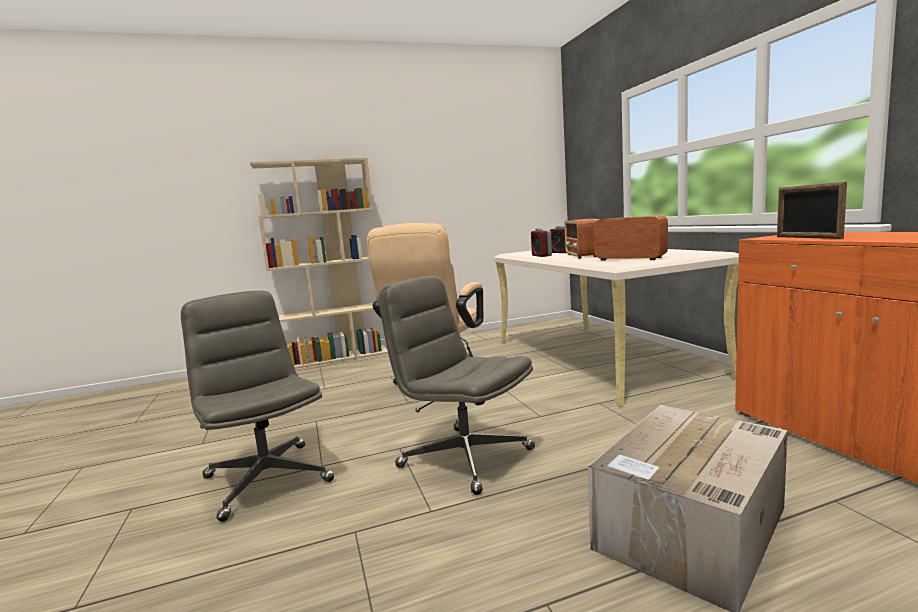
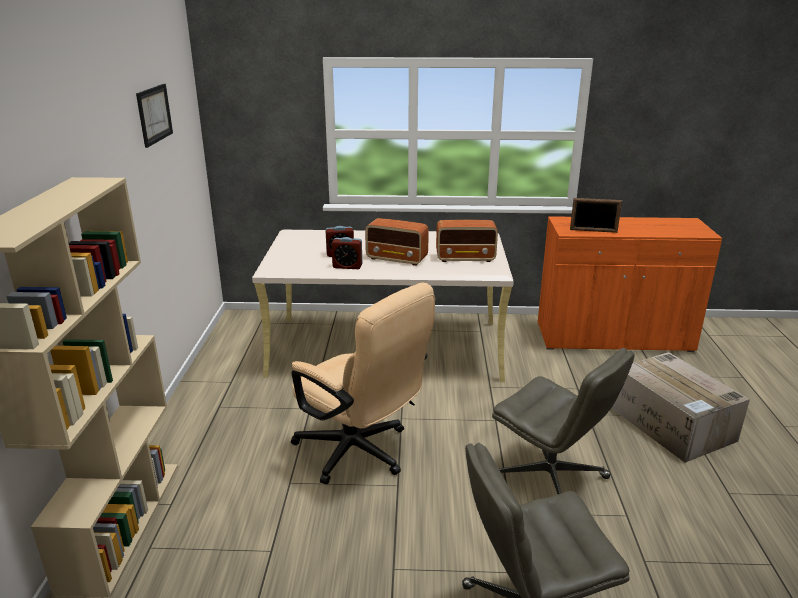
camera: 70 degrees left, 15 degrees up
grey office chair [378,276,535,495] -> grey office chair turned 105 degrees counterclockwise [492,348,635,494]
radio [594,215,668,261] -> radio turned 150 degrees counterclockwise [436,219,498,262]
none -> picture [136,84,173,148]

